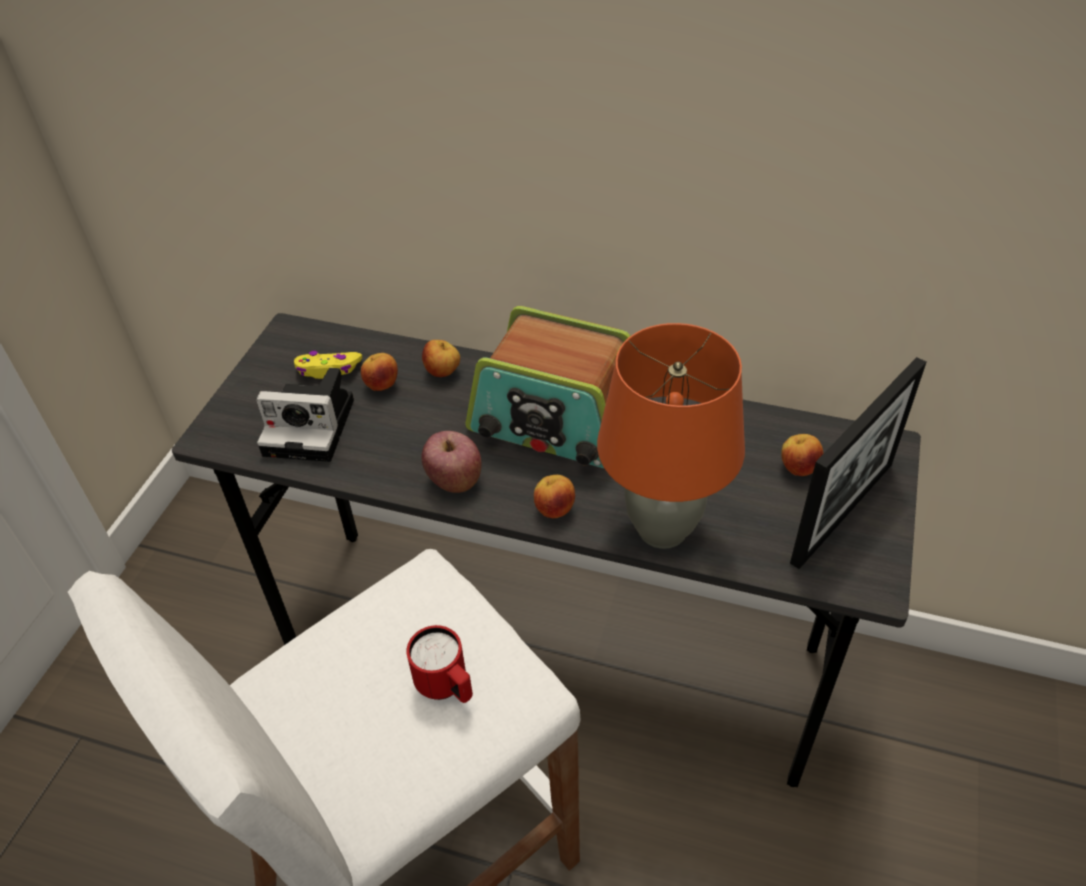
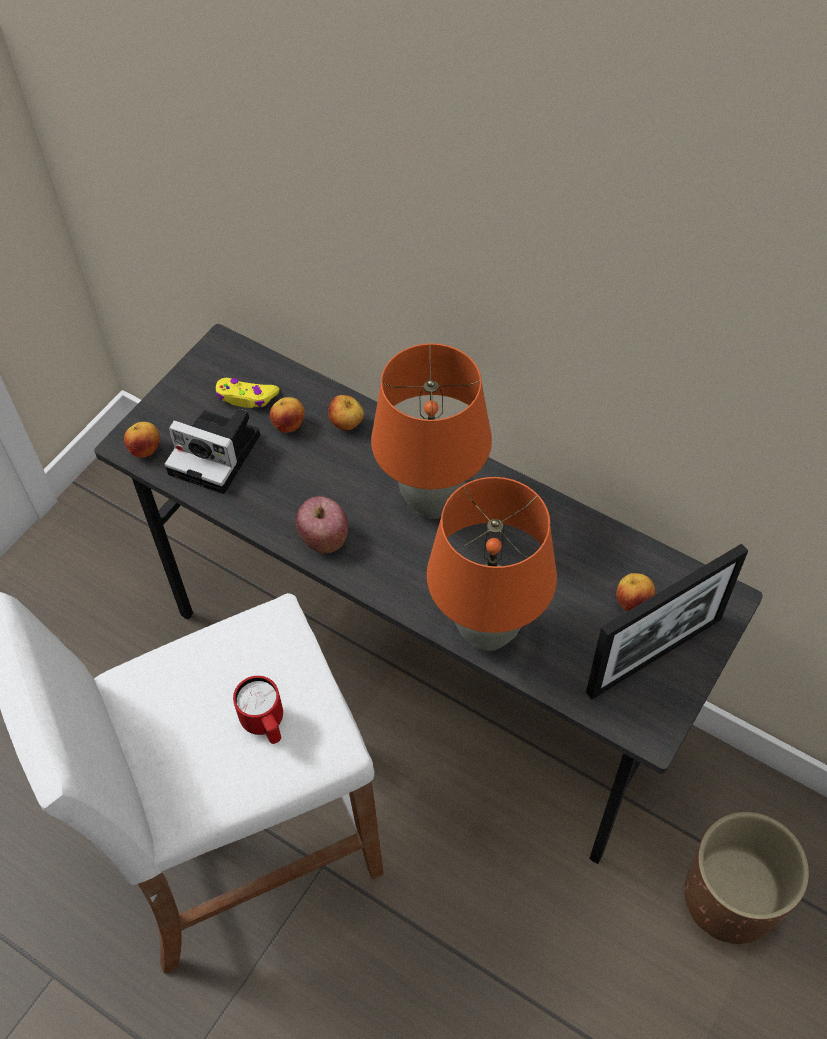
camera: 15 degrees right, 10 degrees up
radio [465,306,631,469] -> orange table lamp [371,343,492,519]
apple [534,475,575,518] -> apple moved to [124,422,160,458]
none -> brown planter [684,812,809,944]

